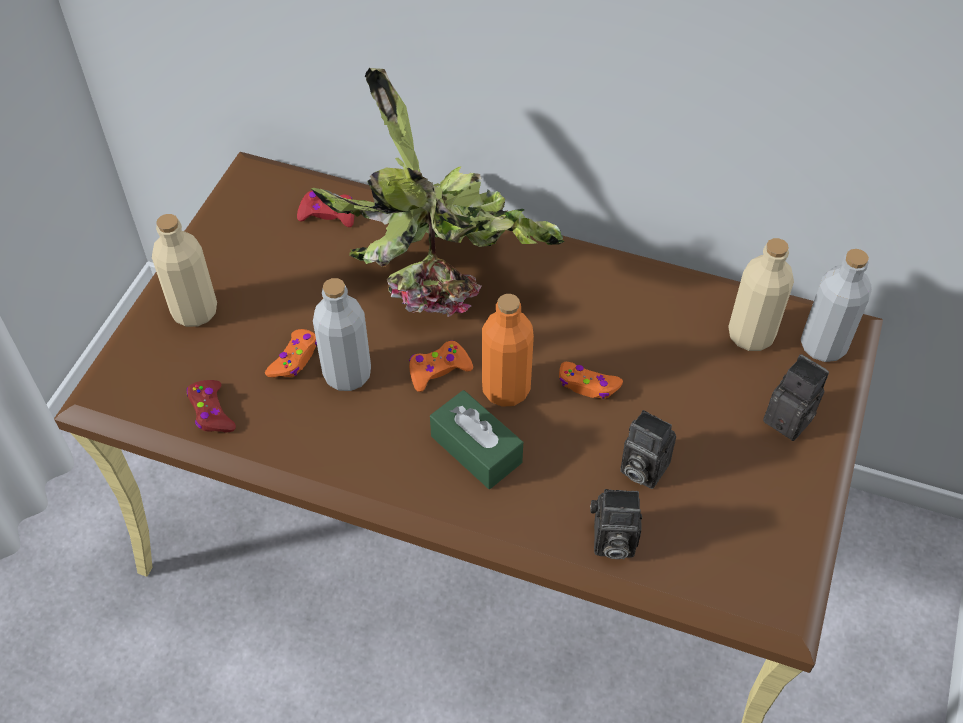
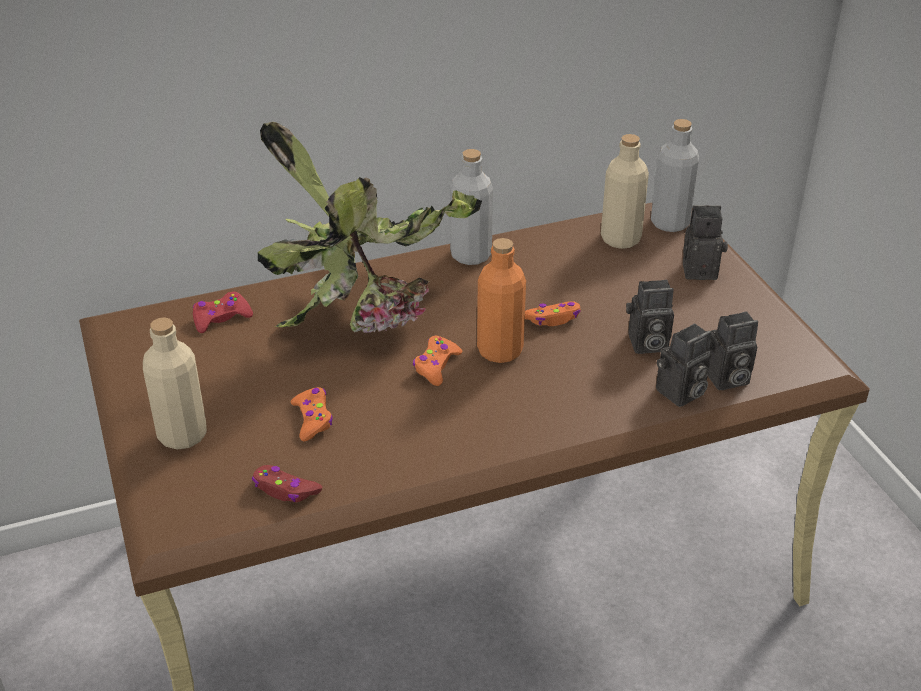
camera: 40 degrees left, 15 degrees down
grey bottle [313,278,371,391] -> grey bottle moved to [450,149,493,265]
green tissue box [430,390,523,489] -> none
none -> camera [708,311,758,390]

